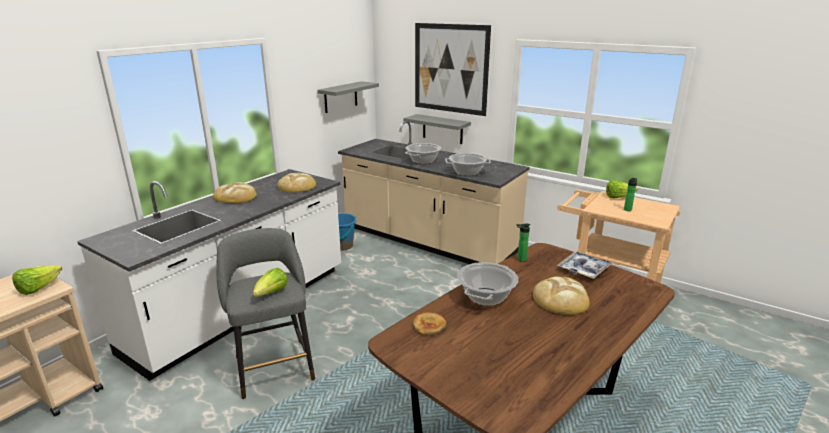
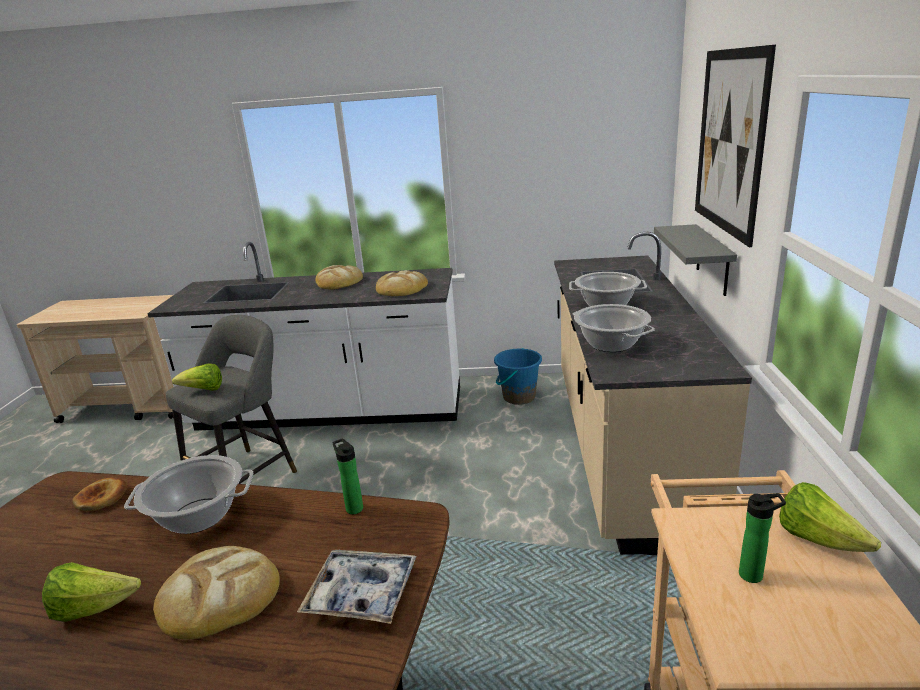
camera: 60 degrees right, 0 degrees up
lettuce [12,265,62,295] -> lettuce moved to [42,562,141,622]
grey shelf [317,81,379,113] -> none

